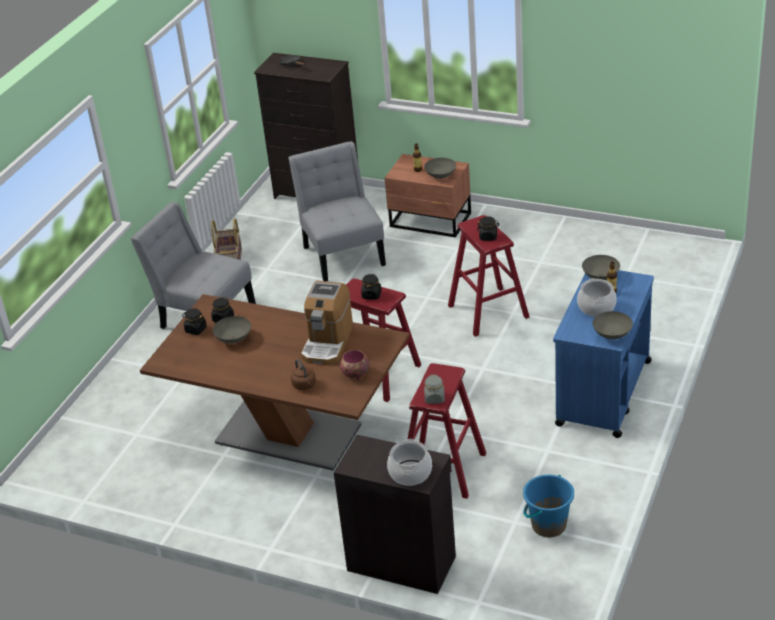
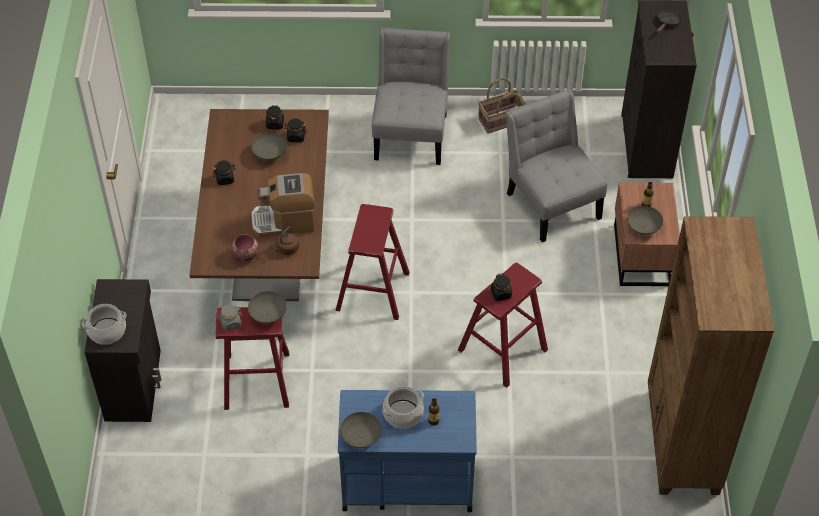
camera: 65 degrees right, 15 degrees up
grey chair [288,141,386,281] -> grey chair turned 75 degrees counterclockwise [506,90,607,242]
brown kettle [291,359,316,390] -> brown kettle moved to [274,227,299,255]
black jar [361,274,381,300] -> black jar moved to [213,160,235,185]
blue bucket [523,475,574,537] -> none
grey bowl [582,255,620,280] -> grey bowl moved to [248,291,287,324]
none -> brown bookcase [648,216,774,495]

